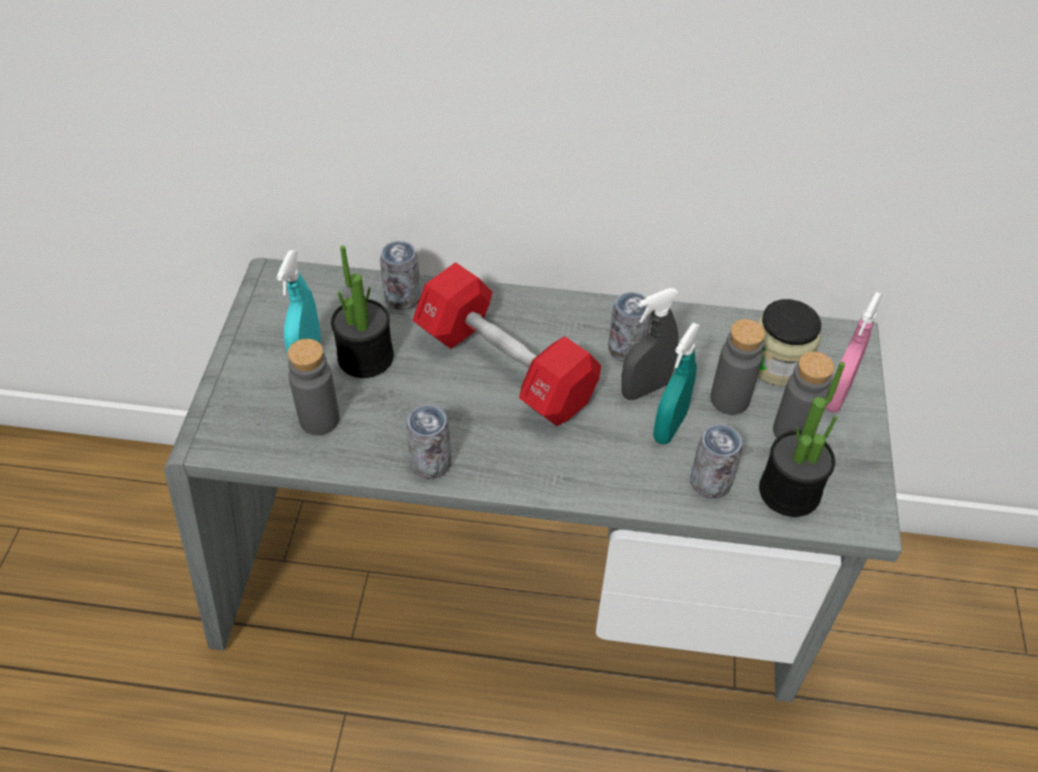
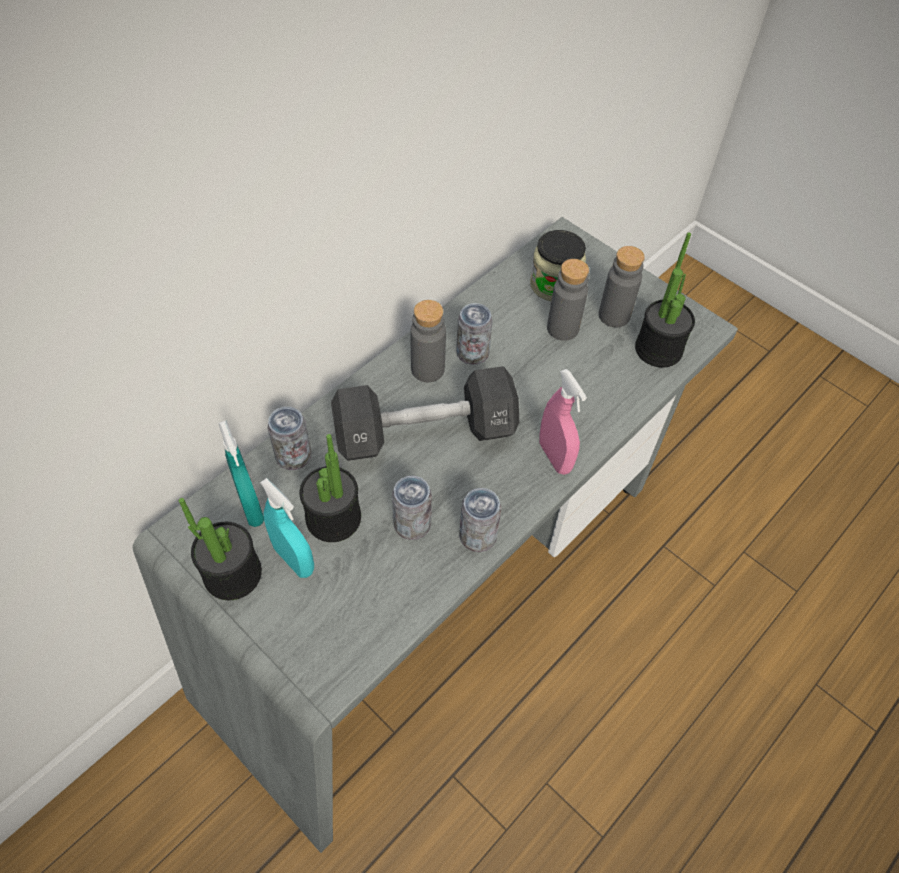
camera: 55 degrees left, 5 degrees up
grey bottle [287,339,340,435] -> grey bottle moved to [410,300,446,382]
red dumbbell [412,262,601,426] -> black dumbbell [331,366,519,461]
grey spray bottle [621,288,679,400] -> none
turquoise spray bottle [653,323,701,445] -> turquoise spray bottle moved to [219,421,264,527]
can [690,424,742,498] -> can moved to [392,476,432,540]
pink spray bottle [825,292,883,412] -> pink spray bottle moved to [539,369,587,475]
none -> potted plant [179,498,262,600]

